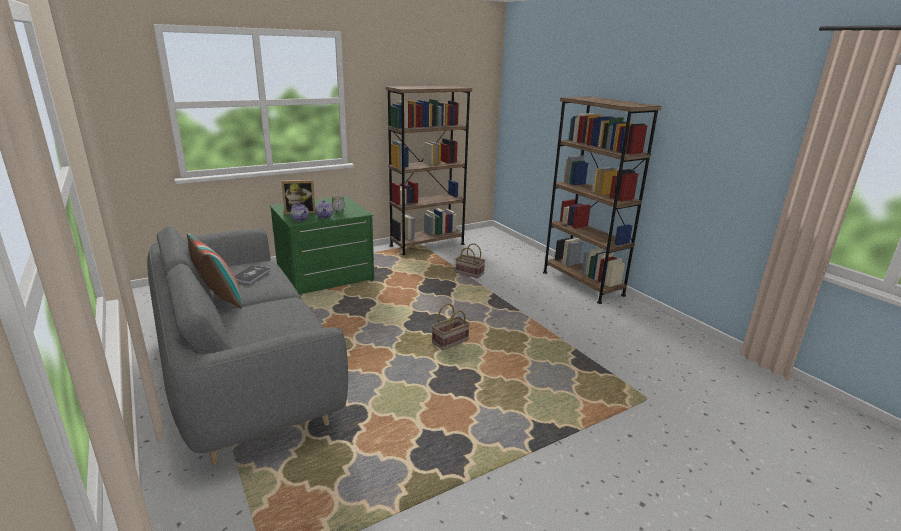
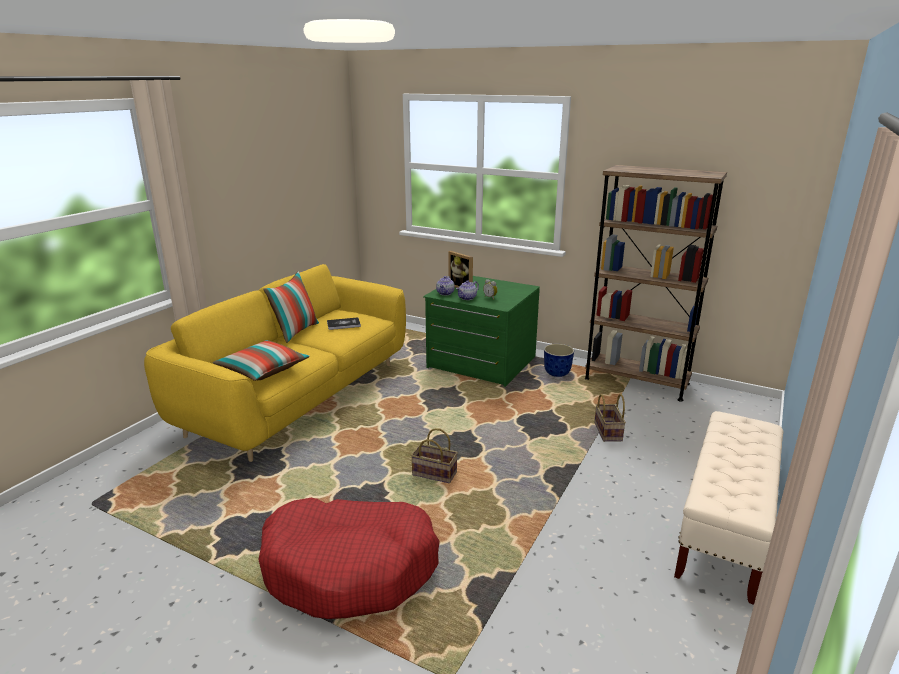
camera: 60 degrees right, 0 degrees up
grey sofa [147,226,348,465] -> yellow sofa [144,264,406,462]
brown bookcase [543,97,662,304] -> beige bench [674,411,784,605]
none -> pillow [213,340,310,381]
none -> red dog bed [258,498,440,619]
none -> planter [544,344,574,377]

